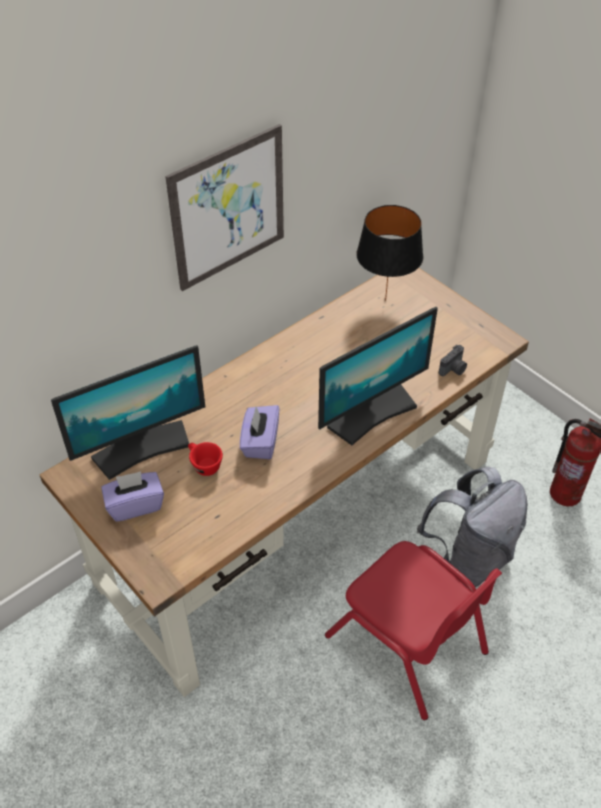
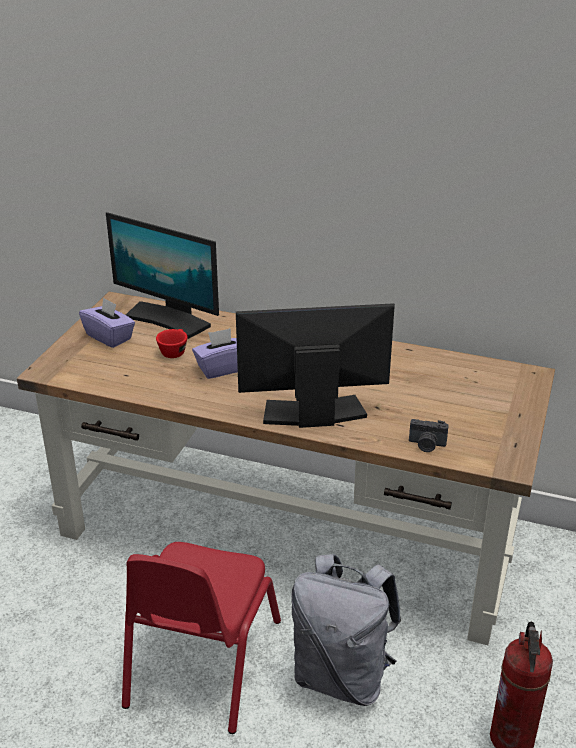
camera: 60 degrees right, 15 degrees down
picture [165,124,284,291] -> none
monitor [318,307,438,445] -> monitor turned 150 degrees clockwise [236,303,395,428]
black table lamp [356,205,423,301] -> none

